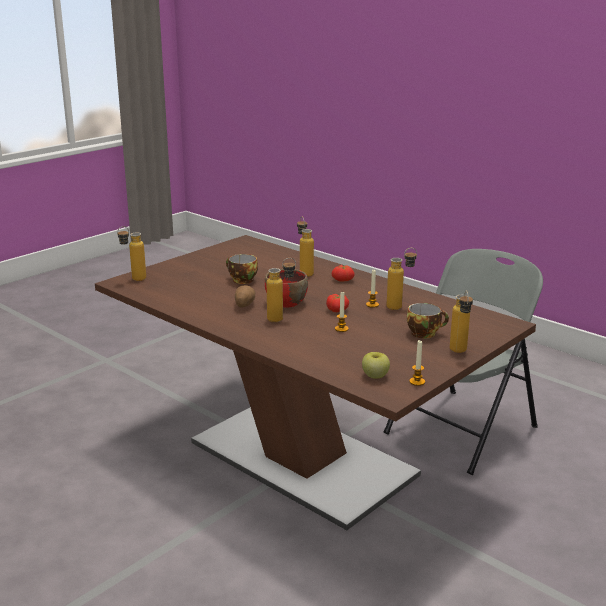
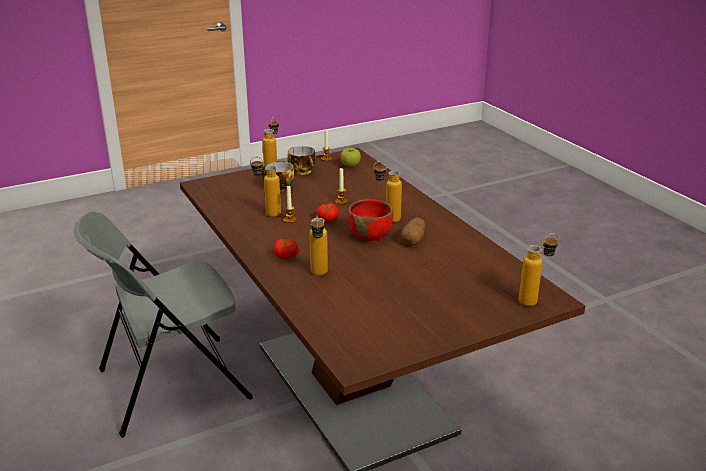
camera: 160 degrees left, 5 degrees up
cup [226,254,258,284] -> cup moved to [287,146,316,175]

